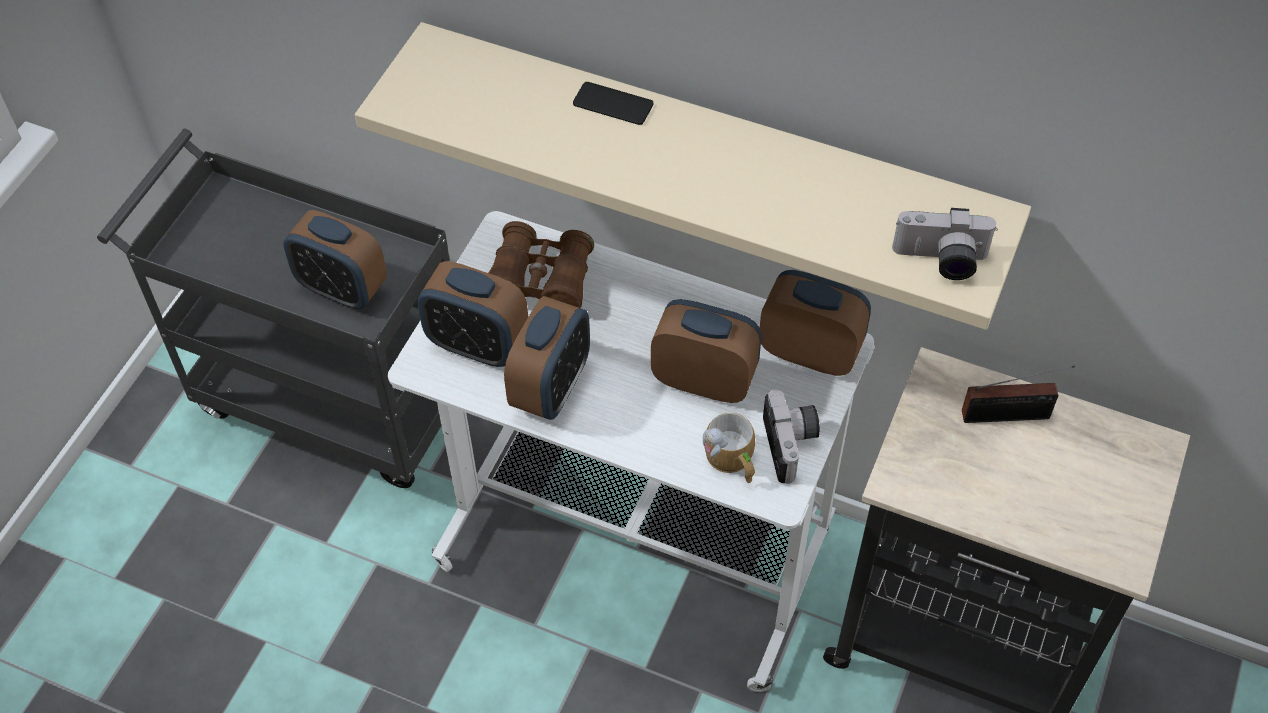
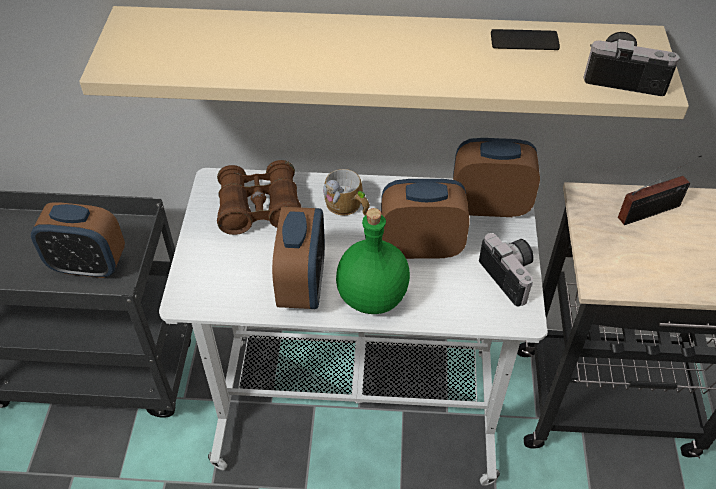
camera: 20 degrees left, 5 degrees down
alarm clock [417,261,528,367] -> none
phone [573,82,653,125] -> phone moved to [491,29,560,50]
mug [703,413,755,483] -> mug moved to [323,169,370,216]
camera [892,208,998,280] -> camera turned 150 degrees counterclockwise [584,32,680,96]
none -> green bottle [336,208,410,314]

